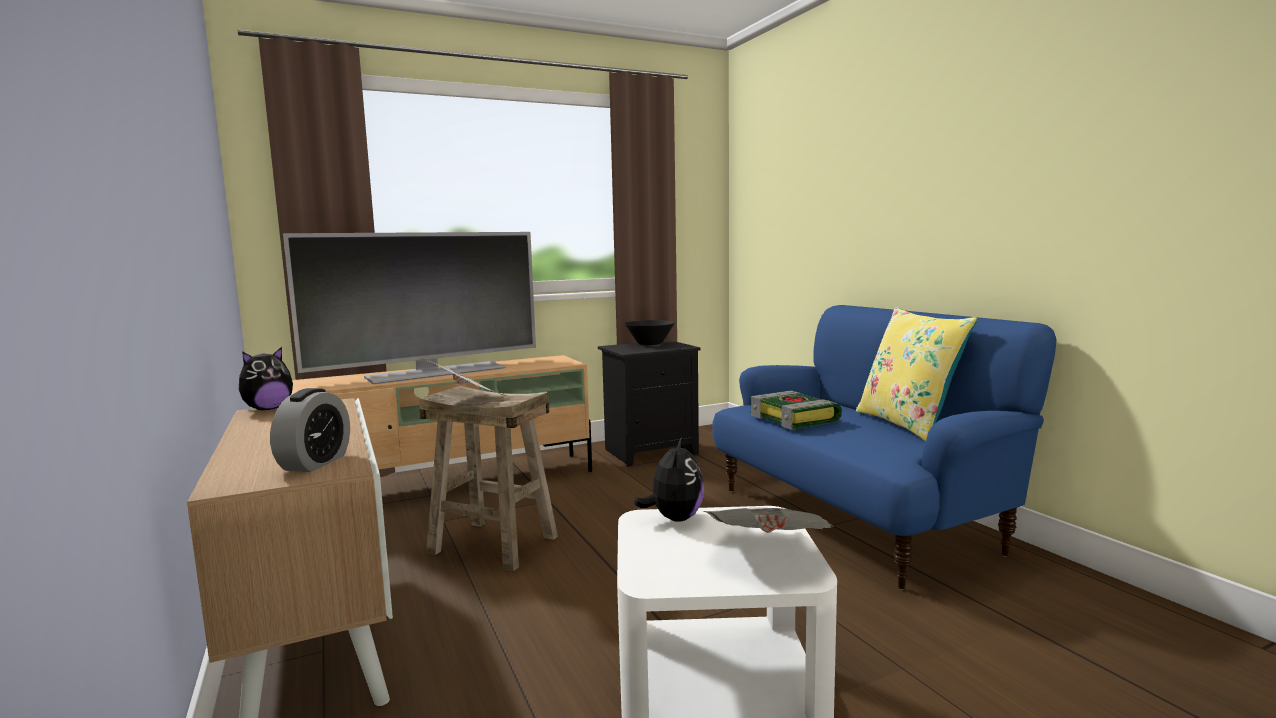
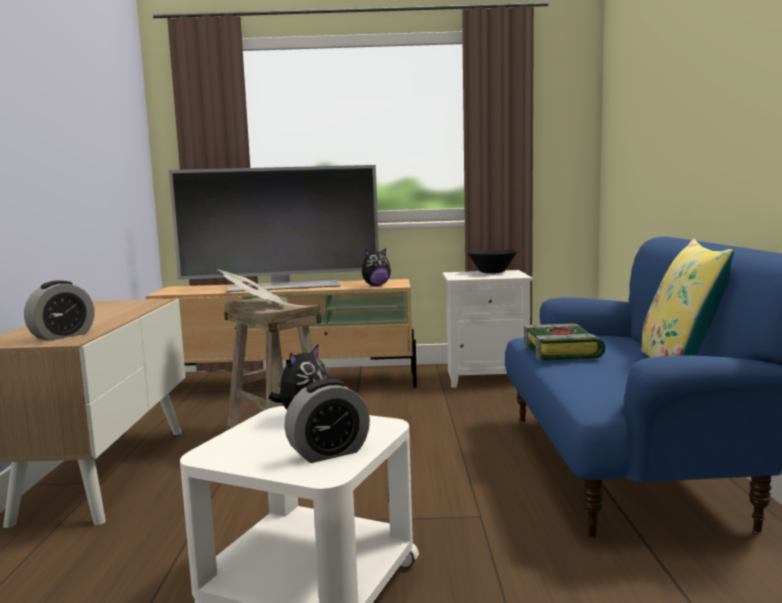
camera: 25 degrees right, 0 degrees up
plush toy [239,347,293,410] -> plush toy moved to [362,248,391,286]
black nightstand [598,340,701,467] -> white nightstand [442,270,533,388]
newspaper [703,508,834,533] -> alarm clock [284,379,370,463]

